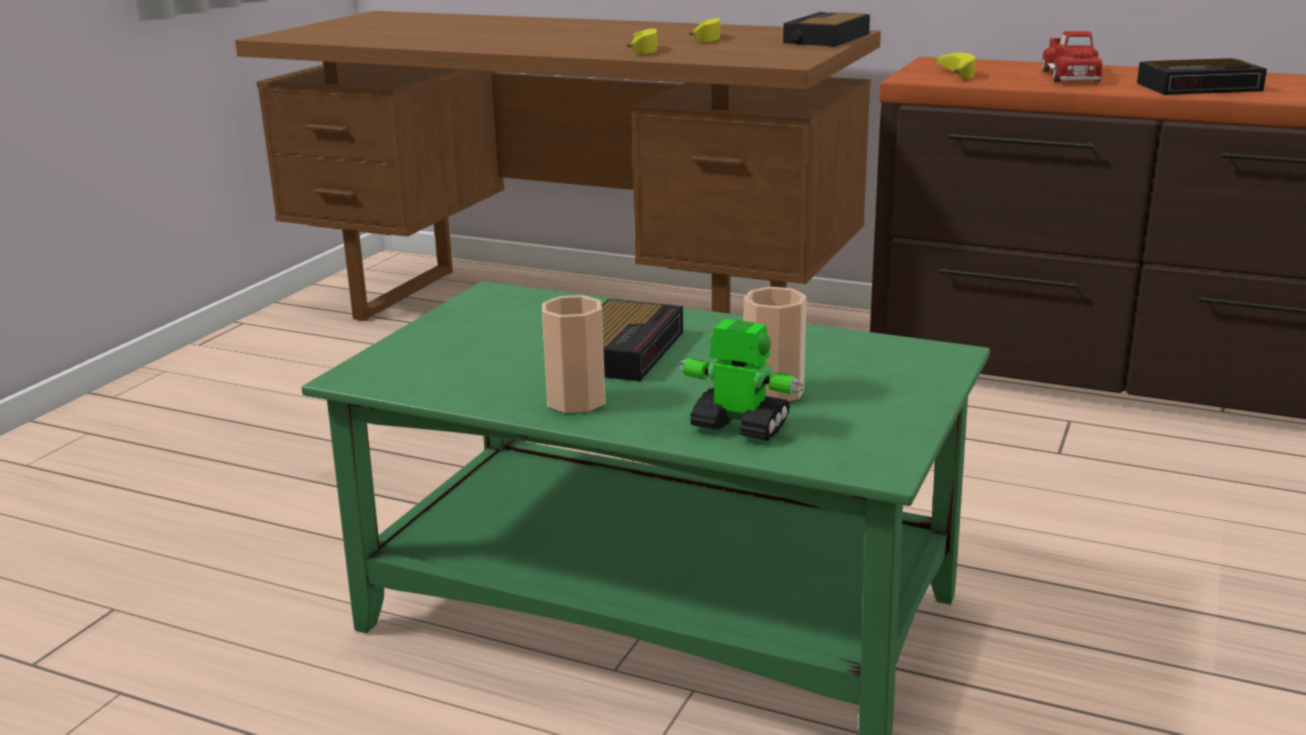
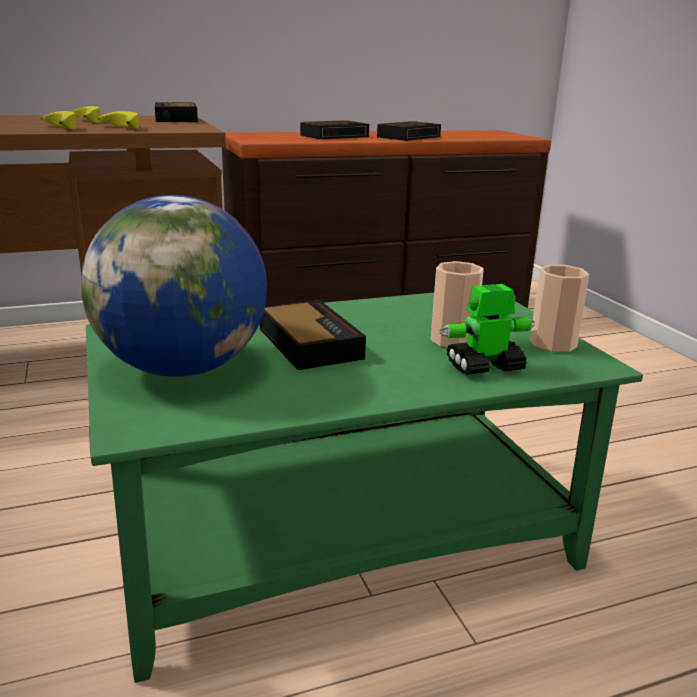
camera: 45 degrees left, 0 degrees up
cup [542,295,606,413] -> cup moved to [530,265,589,352]
banana [934,52,975,79] -> banana moved to [97,111,139,129]
toy truck [1042,31,1102,82] -> alarm clock [300,120,369,139]
none -> globe [81,195,267,377]

